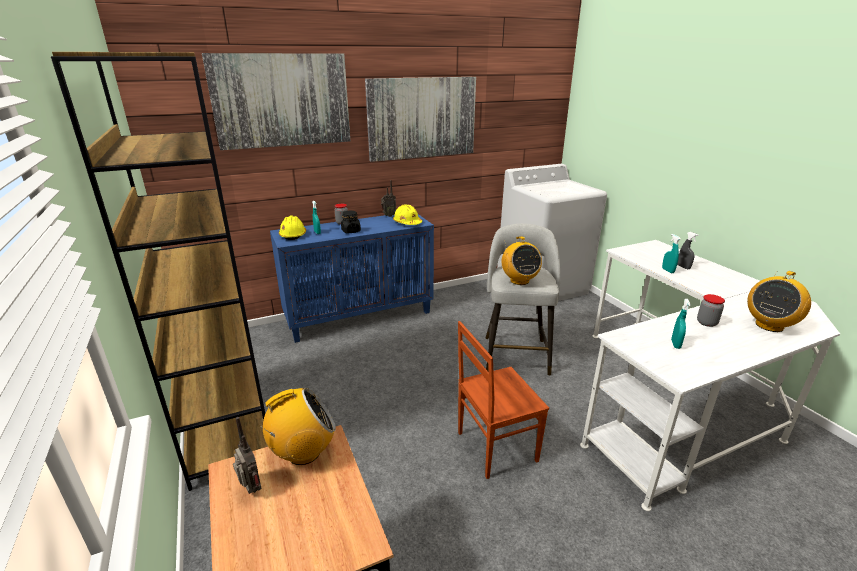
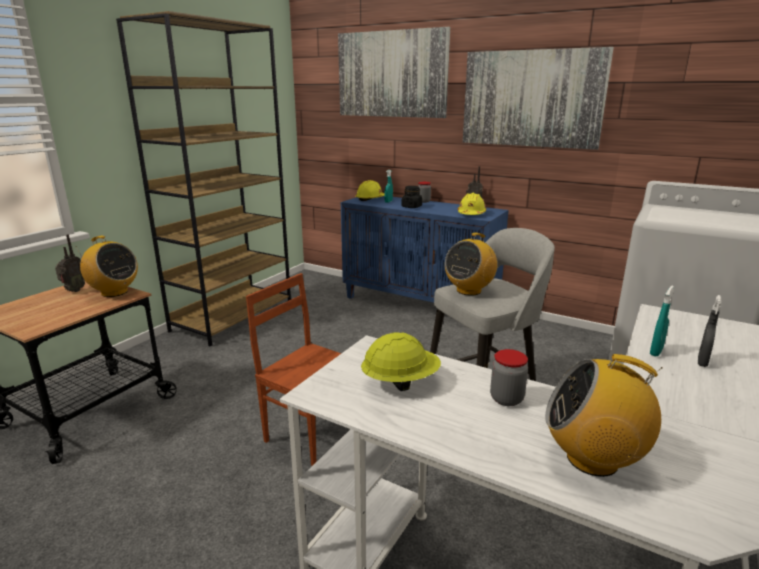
camera: 55 degrees right, 5 degrees down
turquoise spray bottle [671,299,691,349] -> yellow hard hat [361,332,441,391]

